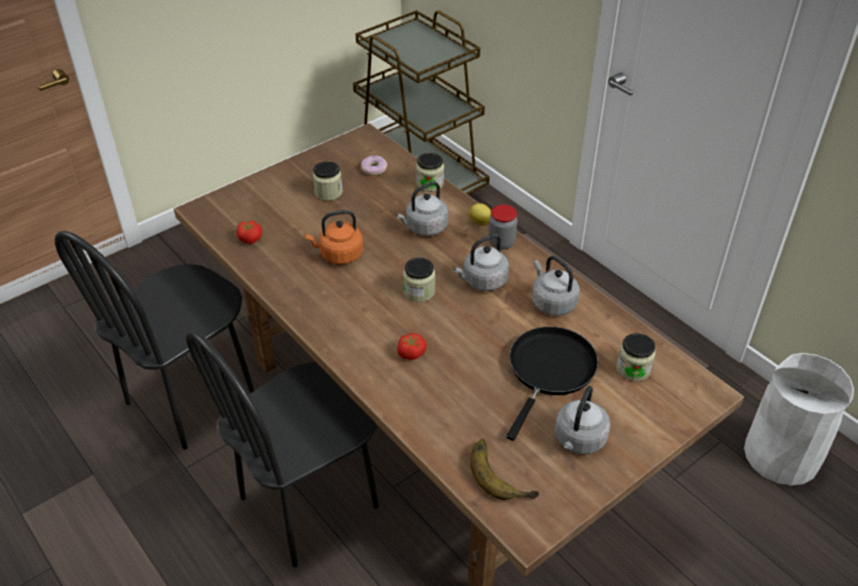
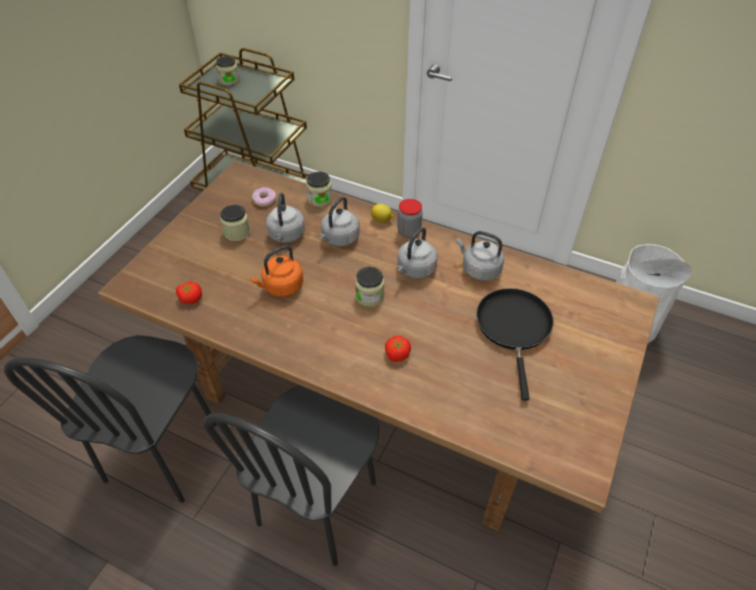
camera: 25 degrees left, 5 degrees up
banana [471,439,539,500] -> none
grey kettle [555,386,610,454] -> grey kettle moved to [266,193,305,243]
jar [616,333,656,381] -> jar moved to [216,56,239,86]

